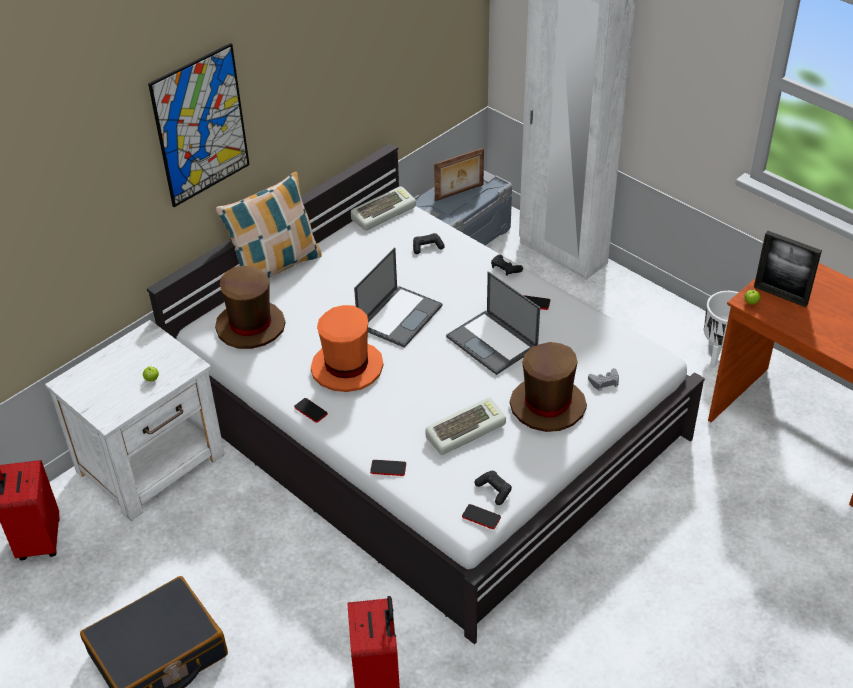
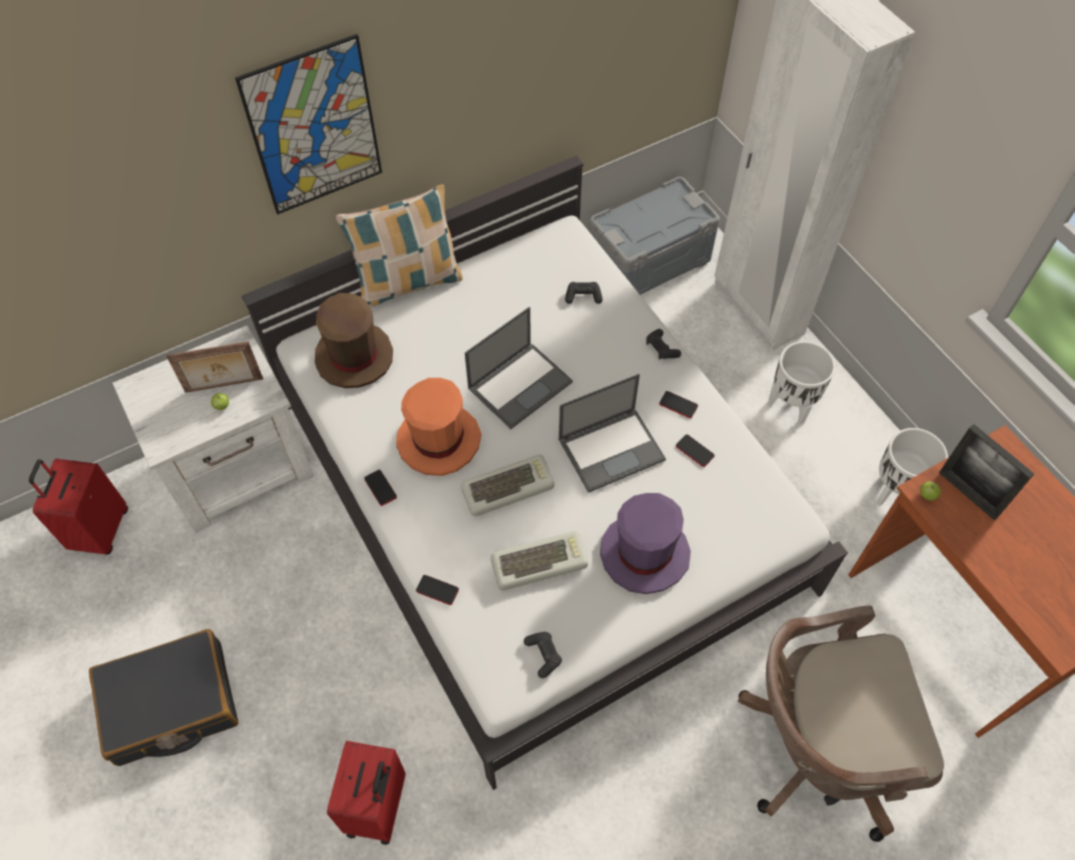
camera: 15 degrees right, 15 degrees up
keyboard [351,186,416,230] -> keyboard moved to [461,455,554,516]
picture frame [434,148,484,201] -> picture frame moved to [166,341,263,393]
laptop [446,271,540,375] -> laptop turned 90 degrees counterclockwise [559,374,666,493]
phone [462,504,501,529] -> phone moved to [676,434,715,467]
brown hat [510,342,587,432] -> purple hat [600,493,691,594]
grey game controller [588,368,619,391] -> none
none -> brown office chair [738,606,944,842]
none -> white planter [768,341,835,424]

